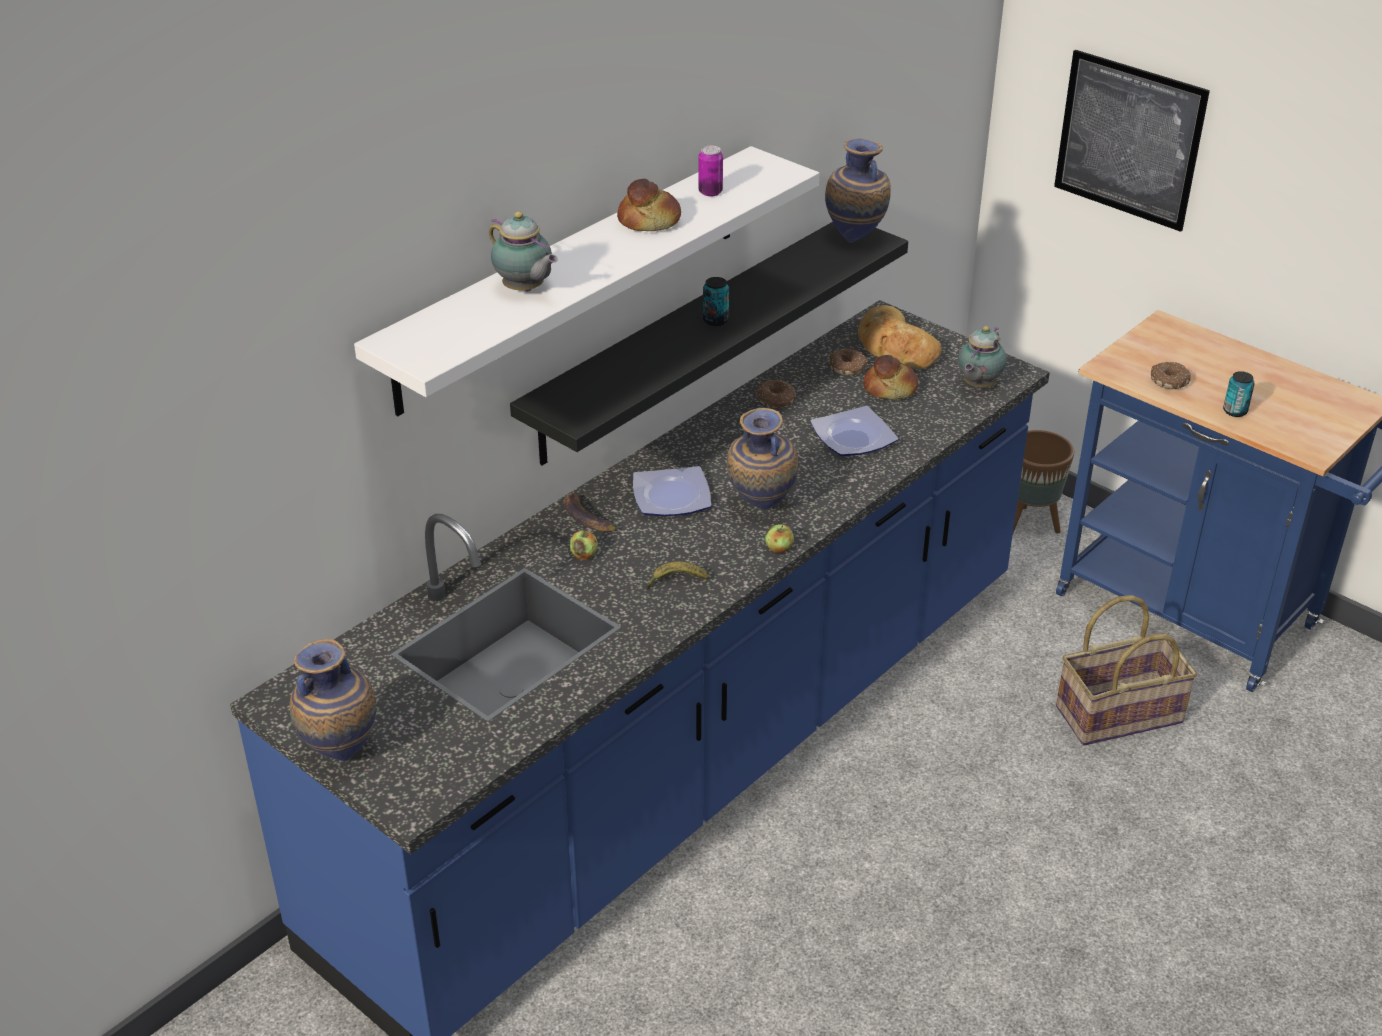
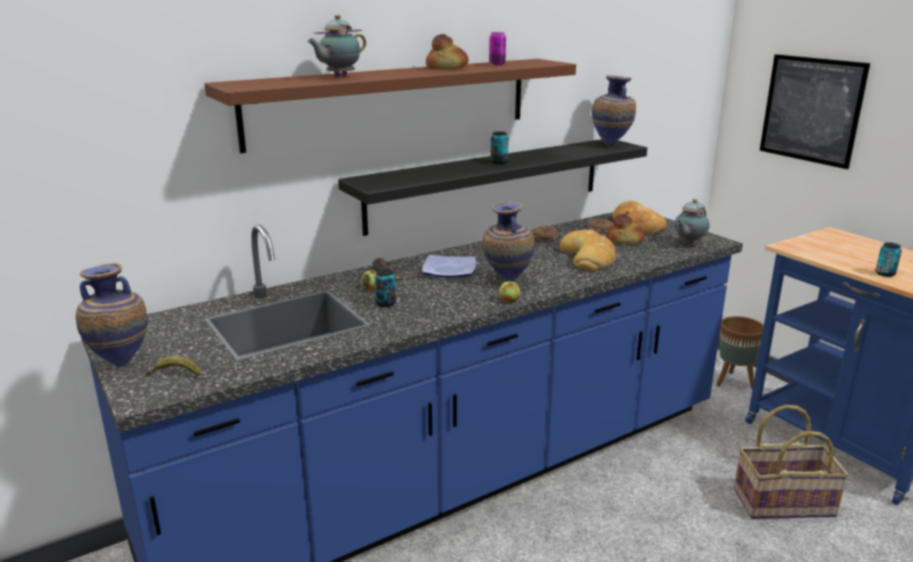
camera: 15 degrees right, 15 degrees down
white shelf [354,146,819,416] -> brown shelf [205,59,576,153]
teapot [489,212,558,292] -> teapot turned 75 degrees clockwise [307,15,366,77]
banana [646,561,708,590] -> banana moved to [146,356,201,376]
plate [810,406,899,456] -> bread [560,230,616,271]
donut [1151,362,1190,389] -> none
none -> can [375,269,396,307]

